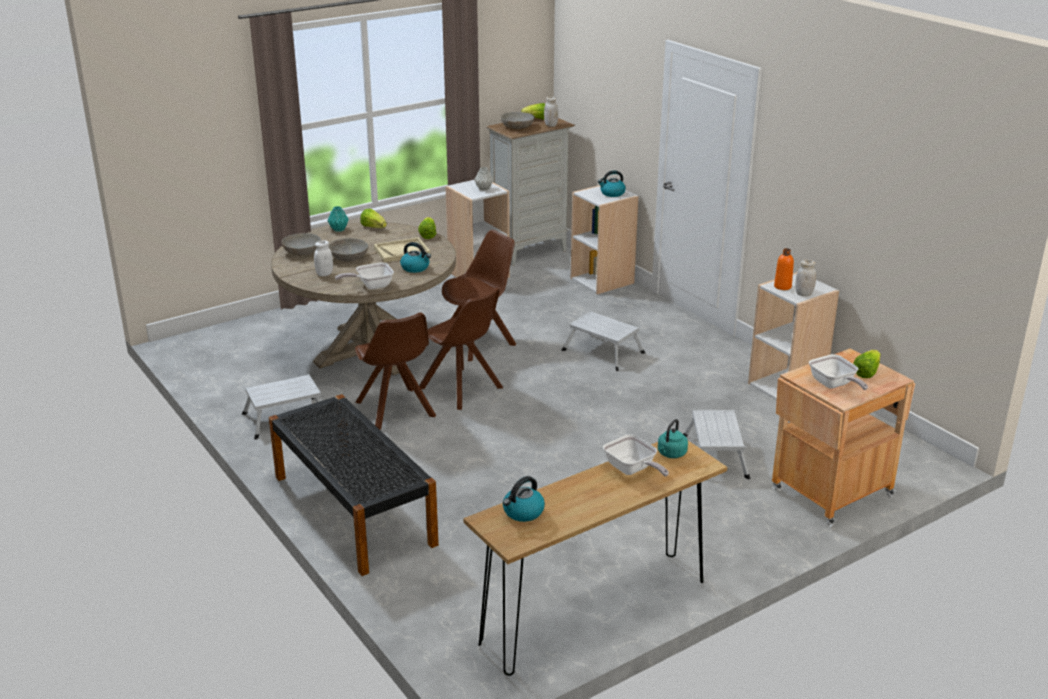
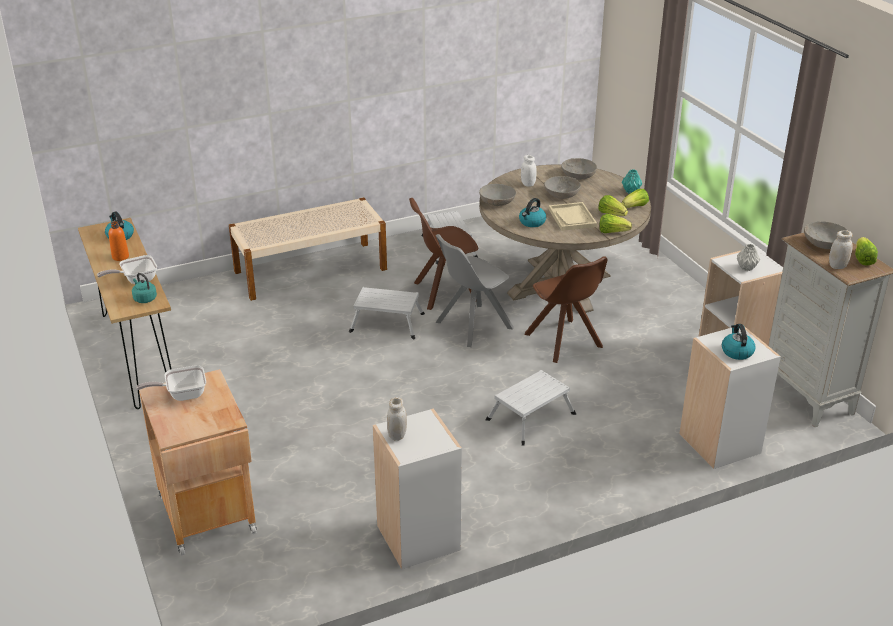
camera: 100 degrees right, 5 degrees up
black bench [269,394,439,576] -> beige bench [229,197,387,301]
frying pan [335,262,394,289] -> grey bowl [479,184,516,206]
brown chair [419,288,503,410] -> grey chair [435,234,514,347]
white step ladder [683,410,750,479] -> white step ladder moved to [349,287,425,340]
orange bottle [774,248,794,290] -> orange bottle moved to [109,221,129,261]
lettuce [853,350,881,378] -> lettuce moved to [598,195,628,216]

